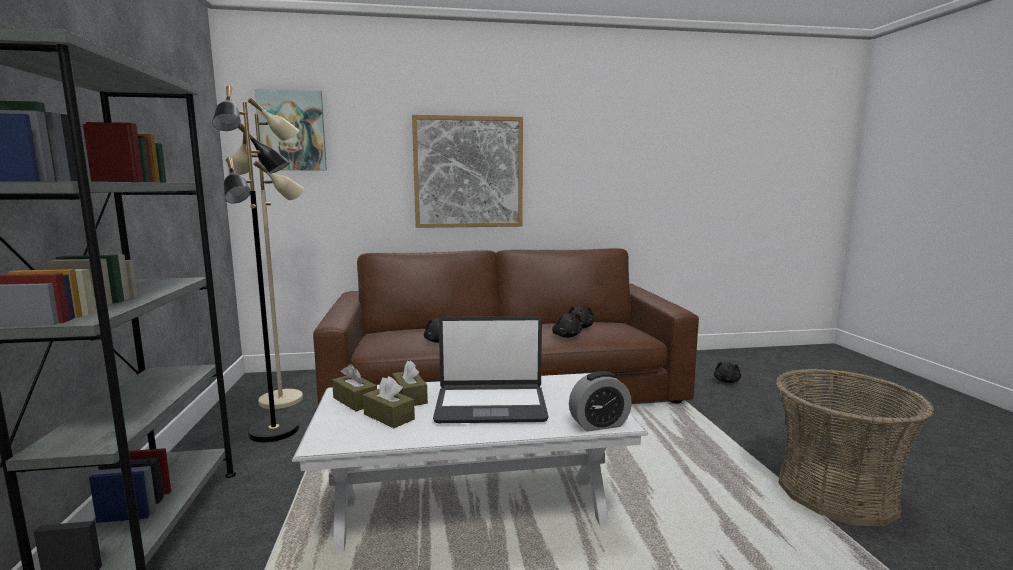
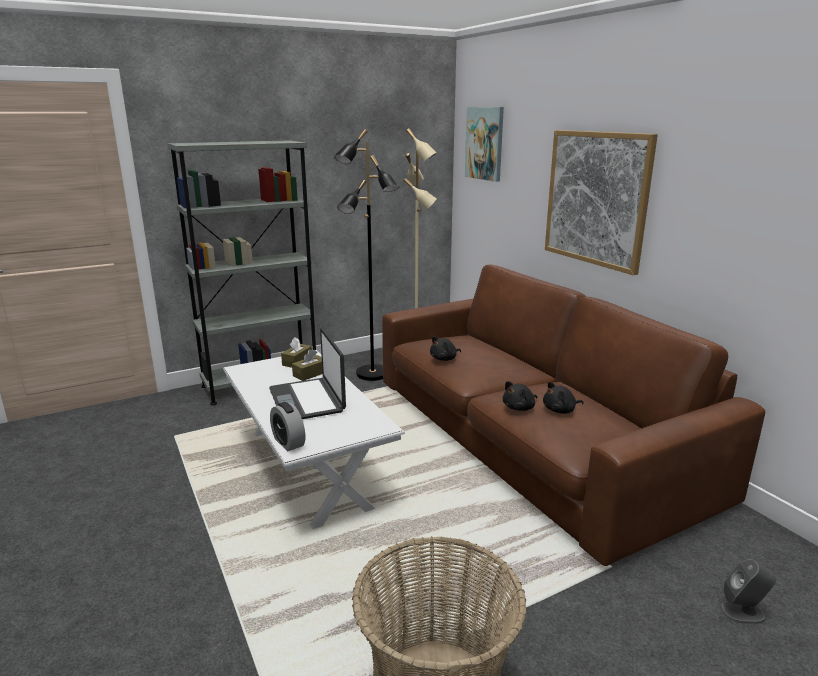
camera: 70 degrees right, 10 degrees up
brown tissue box [363,376,415,428] -> none
black plush toy [714,362,741,383] -> grey speaker [720,559,776,624]

